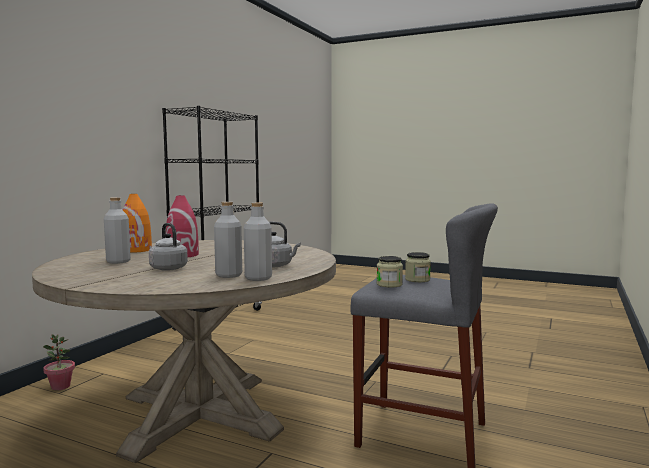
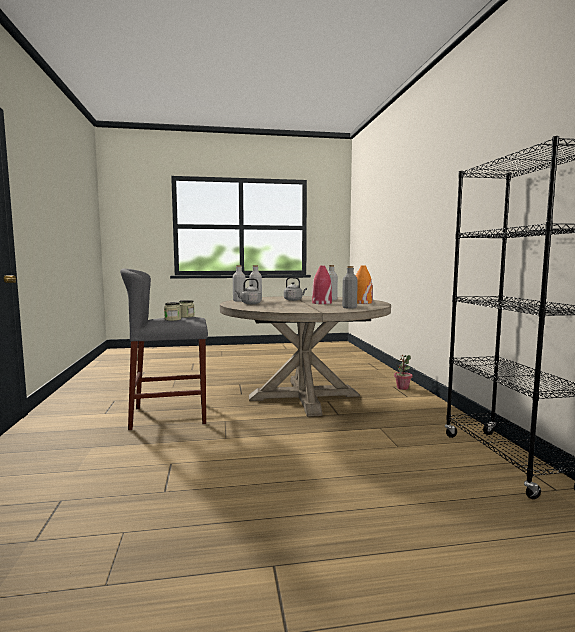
camera: 145 degrees right, 0 degrees up
none -> grey bottle [342,266,358,309]

